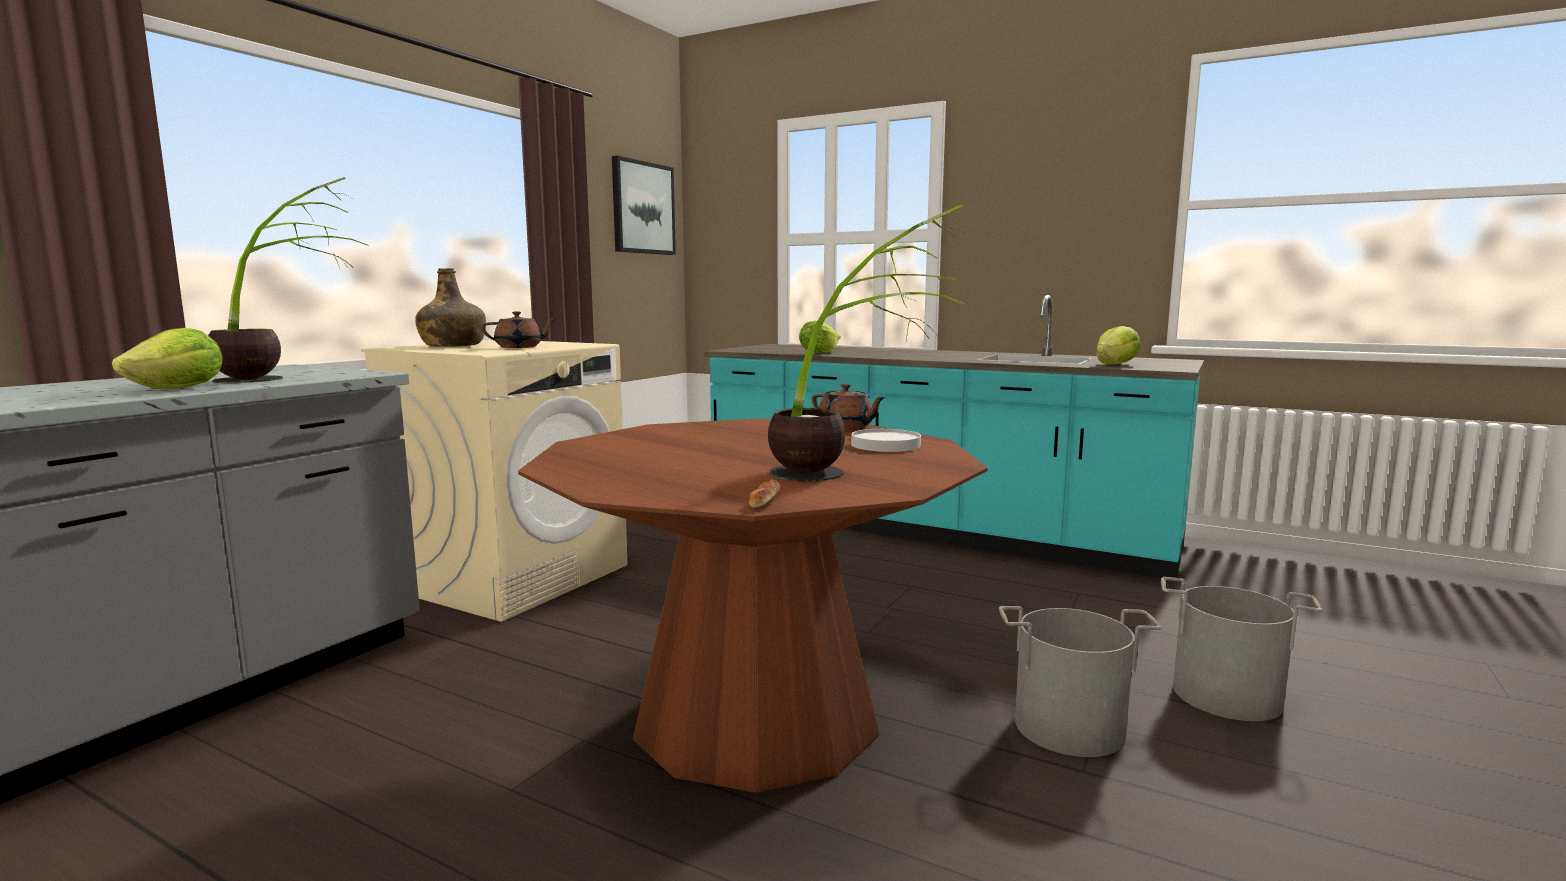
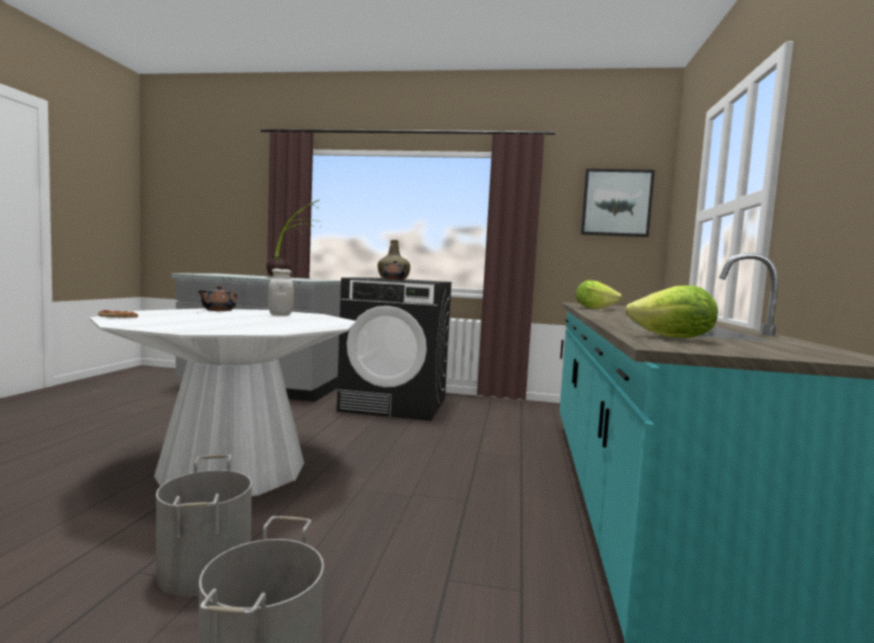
camera: 70 degrees right, 5 degrees down
lettuce [112,328,223,389] -> none
beige washing machine [361,340,628,622] -> black washing machine [337,277,452,421]
brown dining table [518,418,988,793] -> white dining table [90,308,356,496]
potted plant [768,204,967,481] -> none
brown teapot [812,384,886,430] -> brown teapot moved to [199,286,237,311]
white plate [851,429,921,452] -> none
none -> white jar [268,269,294,316]

